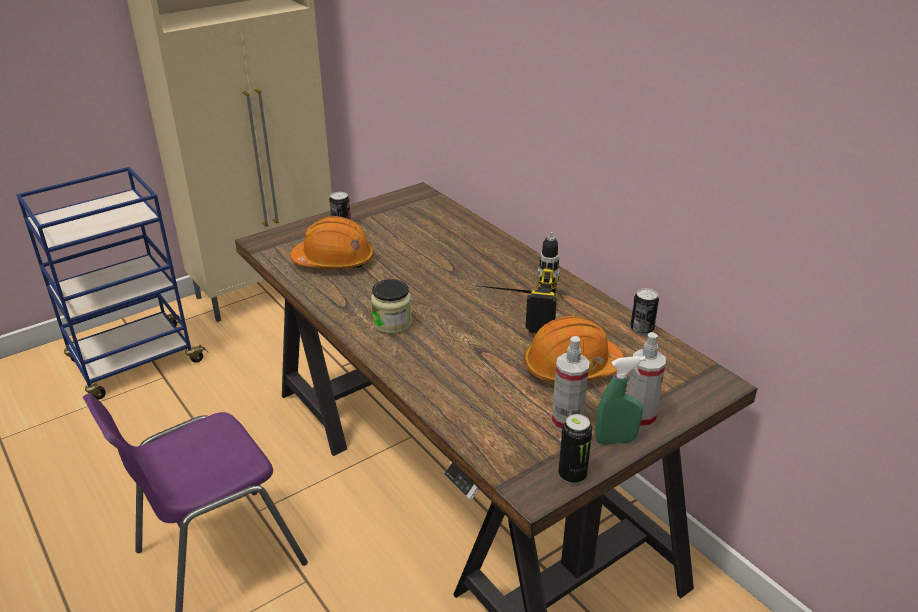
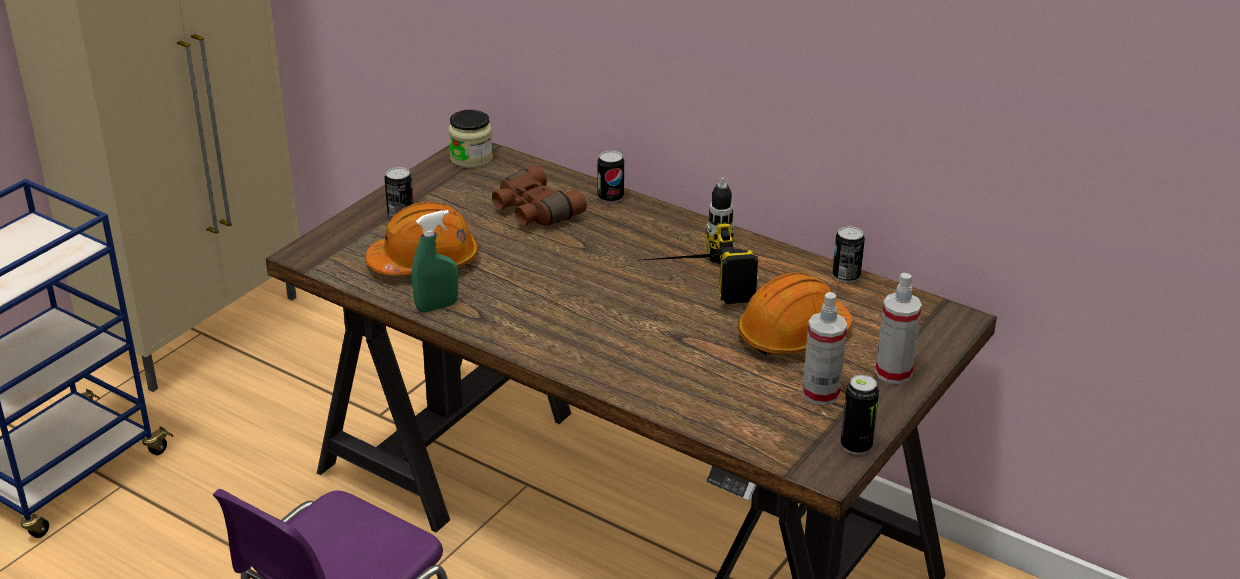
camera: 20 degrees left, 0 degrees up
jar [371,279,412,334] -> jar moved to [448,110,493,168]
green spray bottle [595,356,645,445] -> green spray bottle moved to [412,210,459,313]
none -> brown binoculars [492,165,587,226]
none -> can [598,150,624,203]

